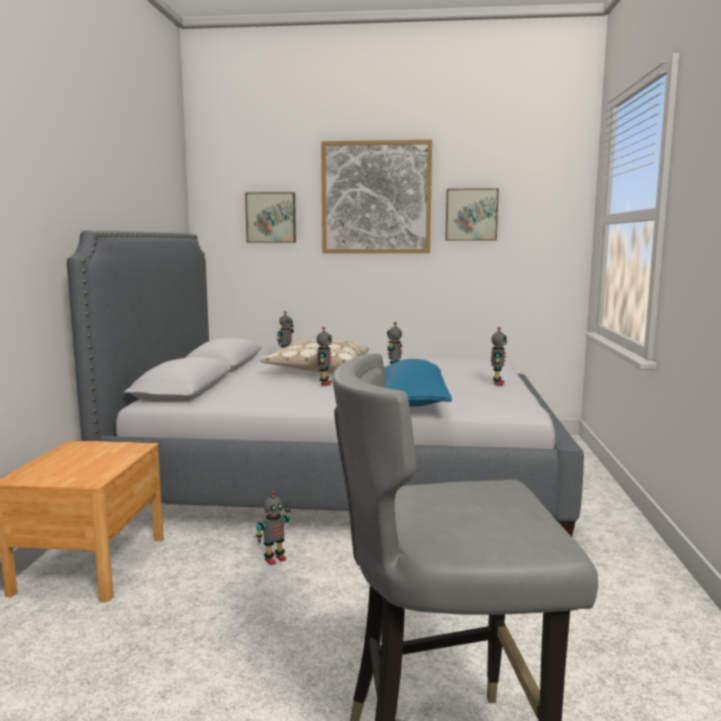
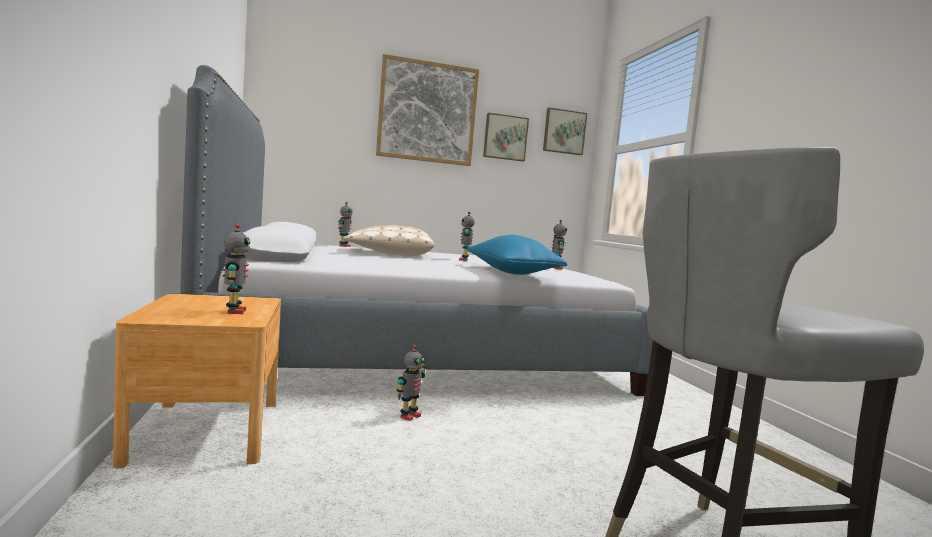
camera: 20 degrees left, 5 degrees down
picture [245,192,296,243] -> picture moved to [543,108,587,155]
toy robot [317,327,332,386] -> toy robot moved to [223,224,250,314]

